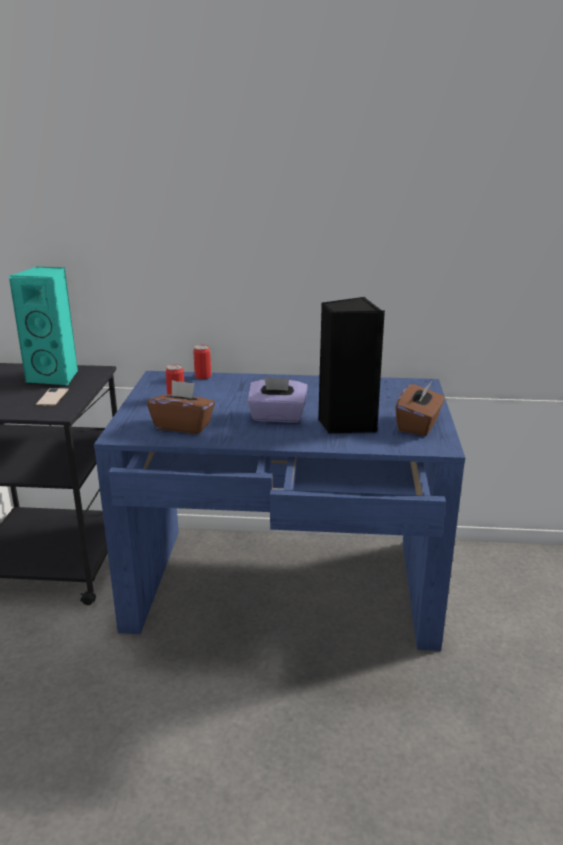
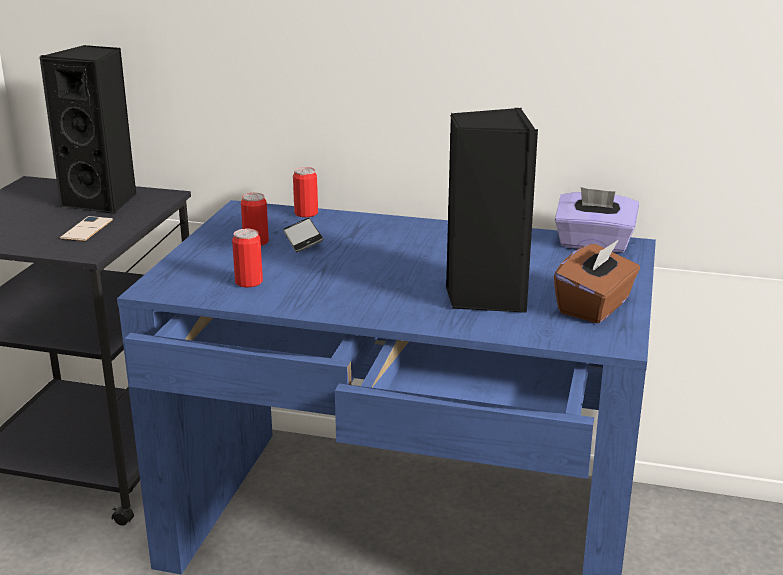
camera: 10 degrees right, 0 degrees up
turquoise speaker [9,267,78,385] -> black speaker [38,45,137,214]
brown tissue box [147,380,215,434] -> can [232,229,263,288]
purple tissue box [247,377,308,423] -> purple tissue box moved to [555,187,639,252]
none -> phone [283,218,324,252]

